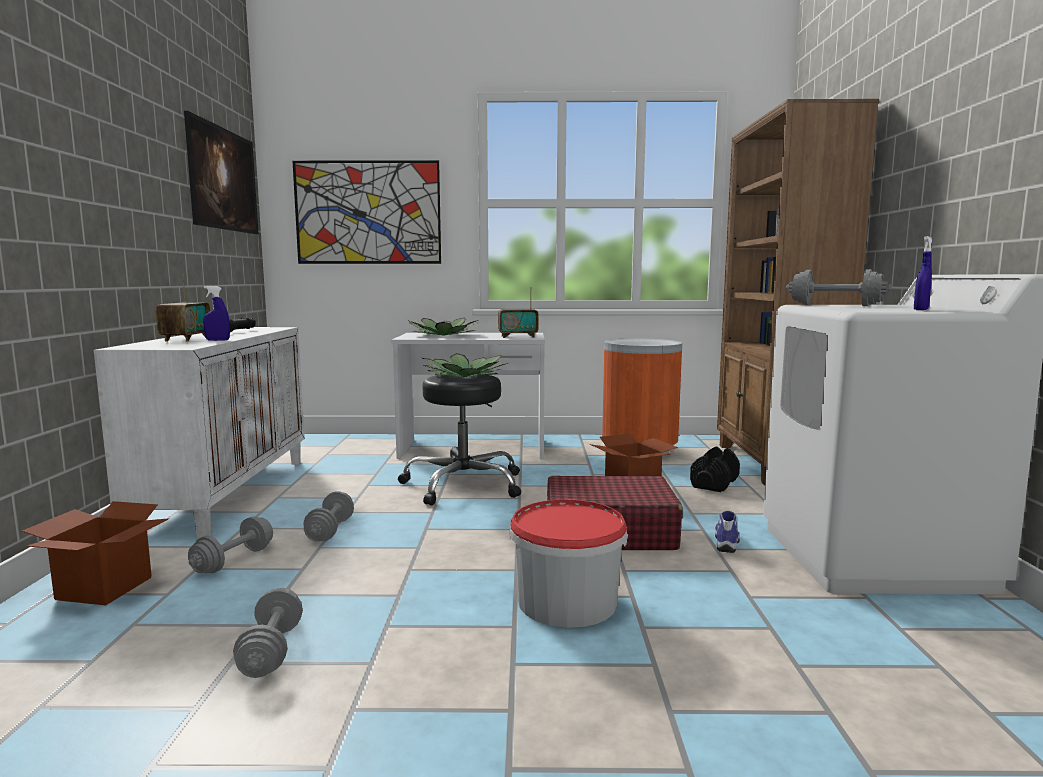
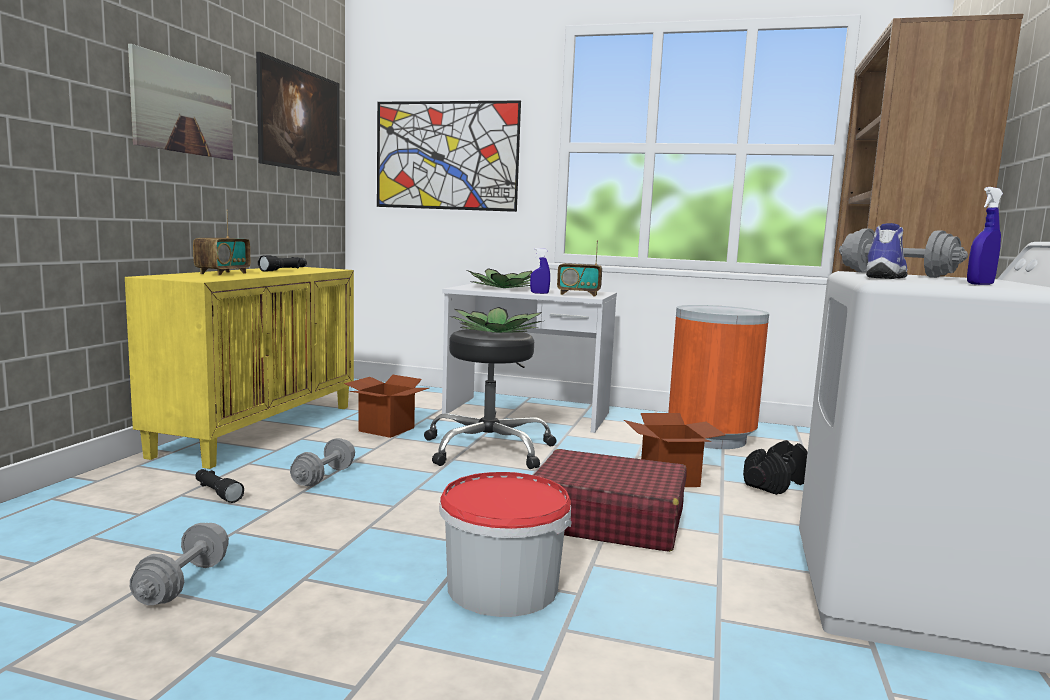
camera: 15 degrees right, 0 degrees up
cardboard box [22,501,169,605] -> cardboard box moved to [344,375,429,438]
white cabinet [94,327,305,539] -> yellow cabinet [125,267,354,469]
grey dumbbell [188,517,273,573] -> black flashlight [195,469,244,503]
blue spray bottle [203,286,230,341] -> blue spray bottle moved to [530,248,550,294]
shoe [715,511,740,553] -> shoe moved to [866,223,908,279]
none -> picture [128,44,233,160]

